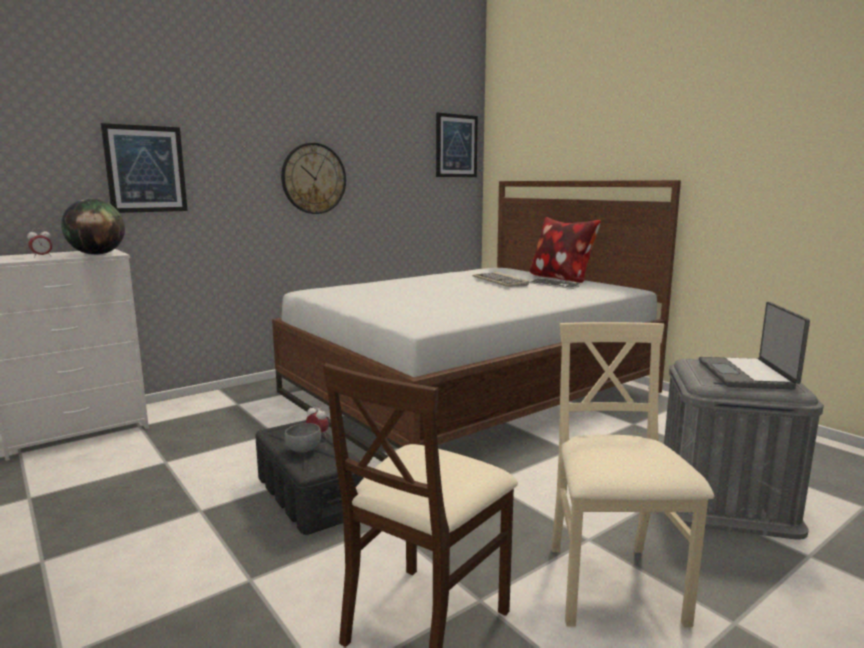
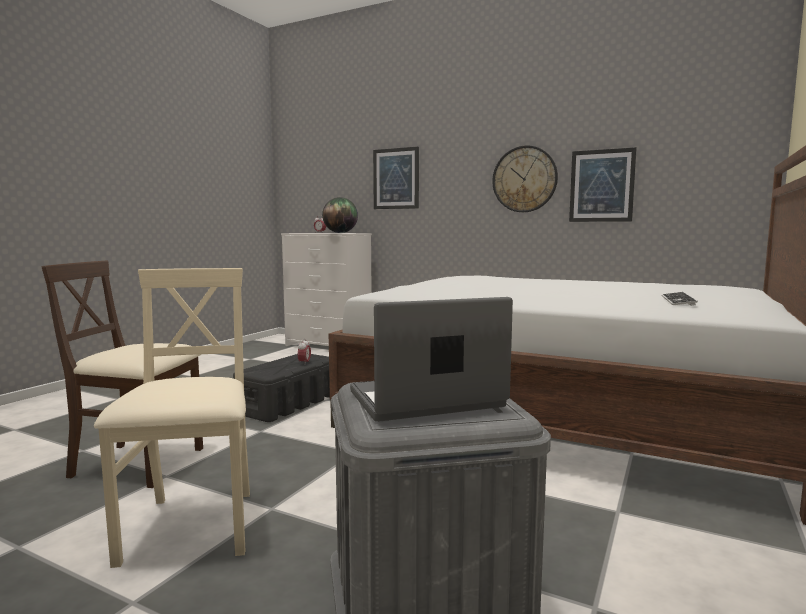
camera: 65 degrees right, 5 degrees down
grey bowl [284,423,321,453] -> none
picture [436,112,478,177] -> picture moved to [569,147,637,222]
keyboard [473,272,529,287] -> none
pillow [530,217,601,283] -> none
beige chair [551,322,714,627] -> beige chair turned 75 degrees counterclockwise [94,268,250,568]

